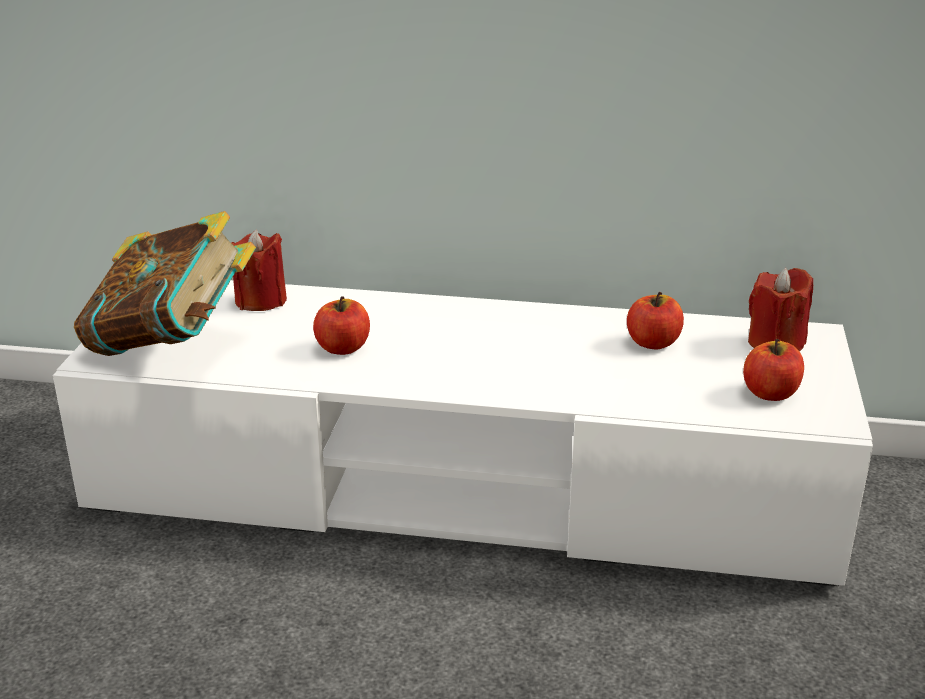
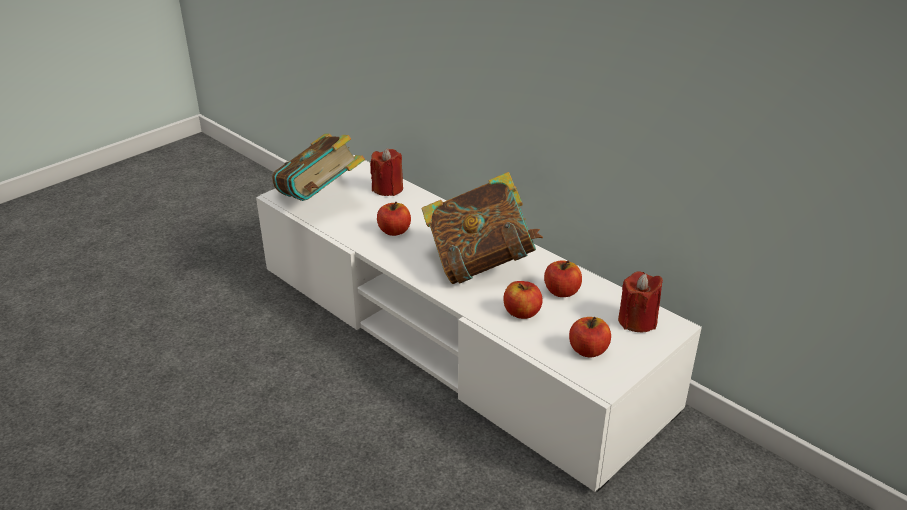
camera: 35 degrees right, 5 degrees up
none -> book [421,172,543,284]
none -> apple [503,281,543,319]

